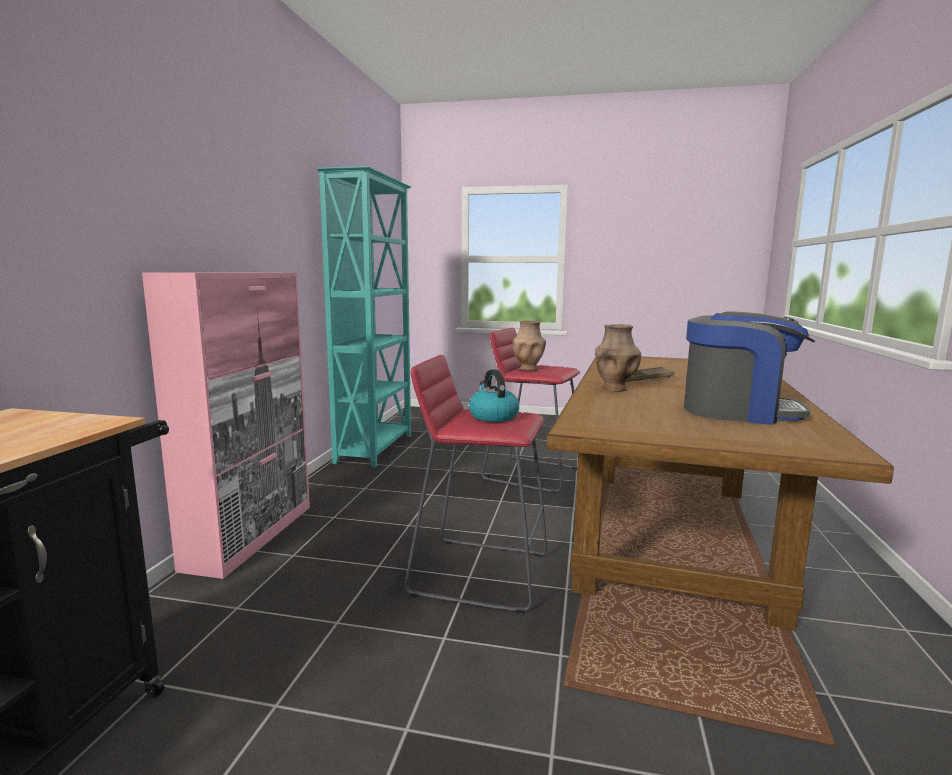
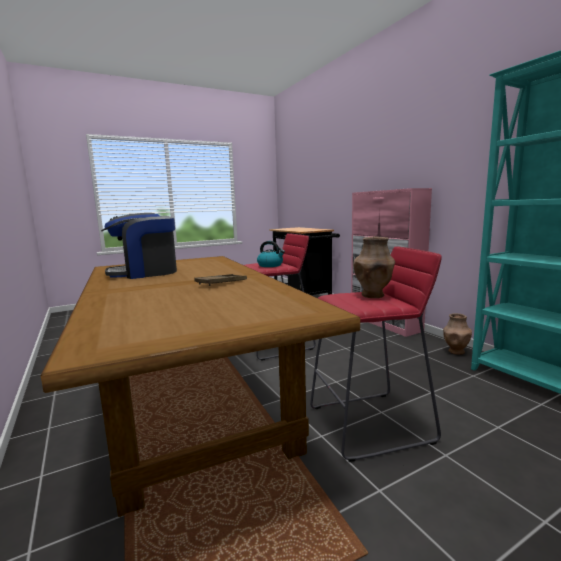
camera: 140 degrees right, 0 degrees up
brown vase [595,324,641,392] -> brown vase moved to [443,313,472,355]

